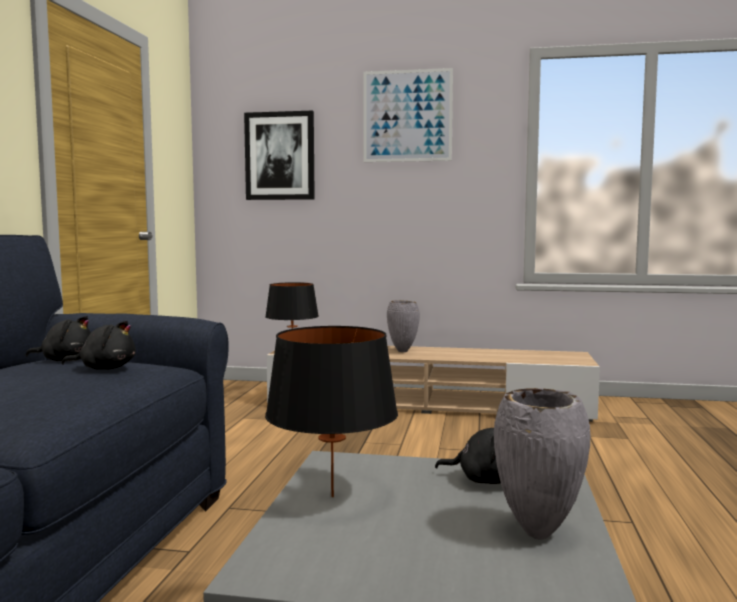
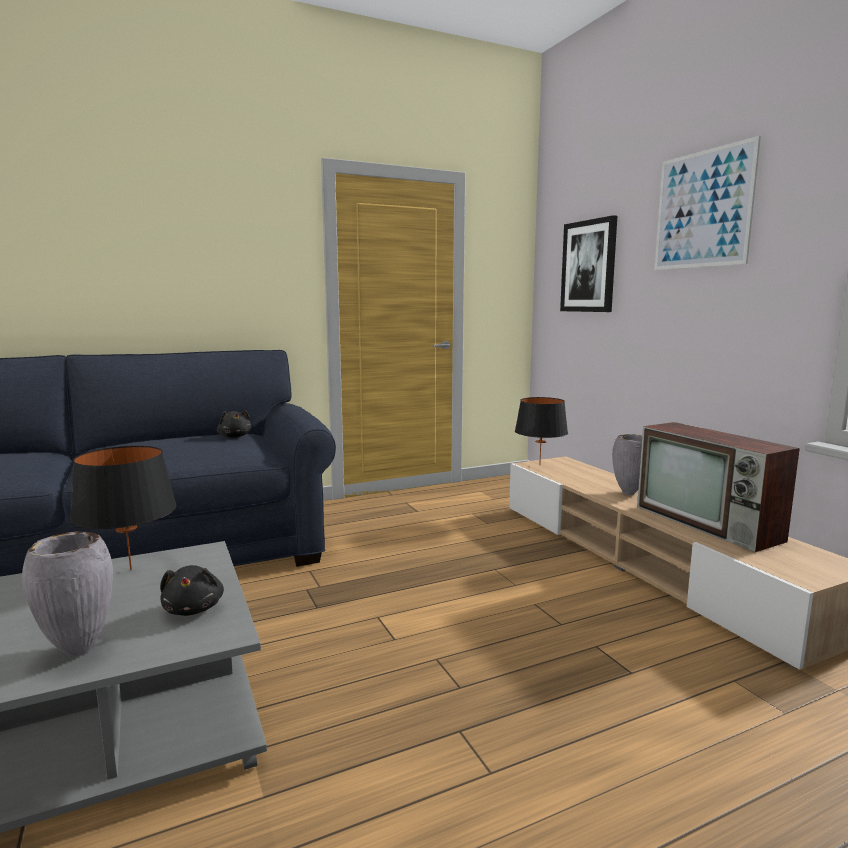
camera: 55 degrees right, 5 degrees up
black plush toy [61,321,136,370] -> none
none -> television [637,422,800,552]

